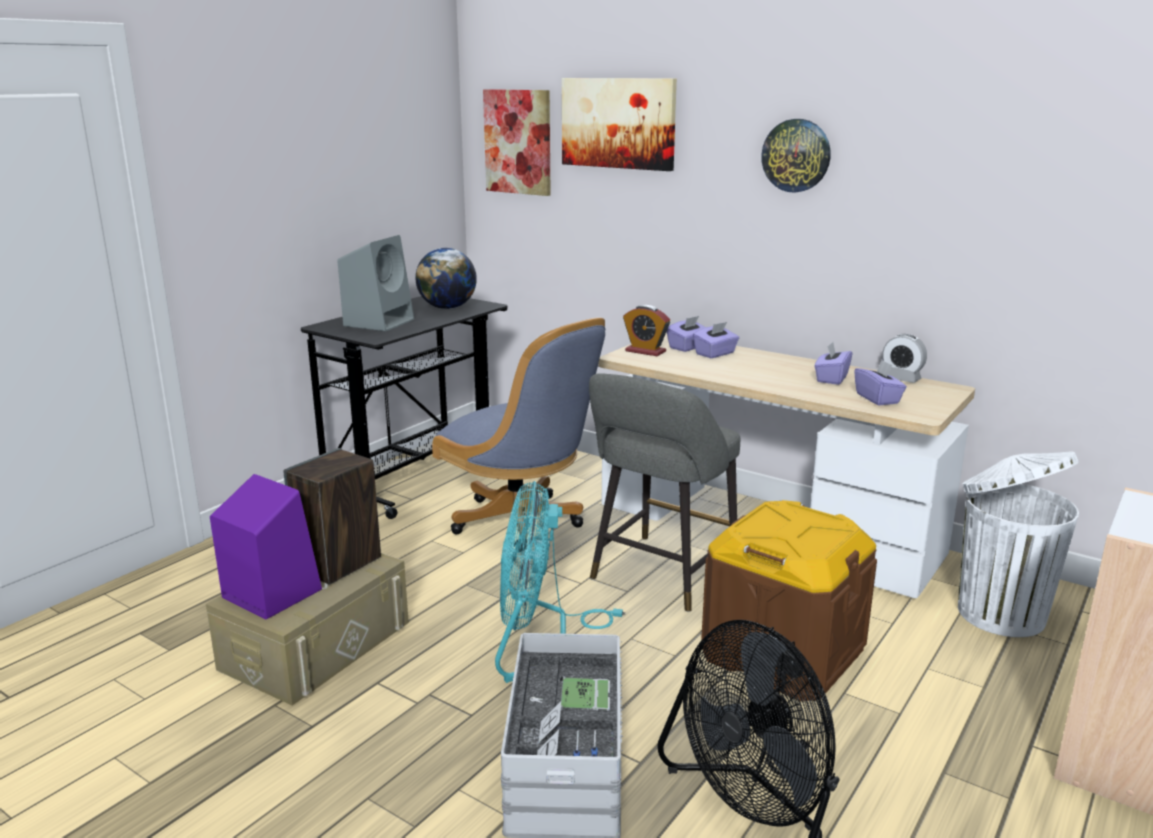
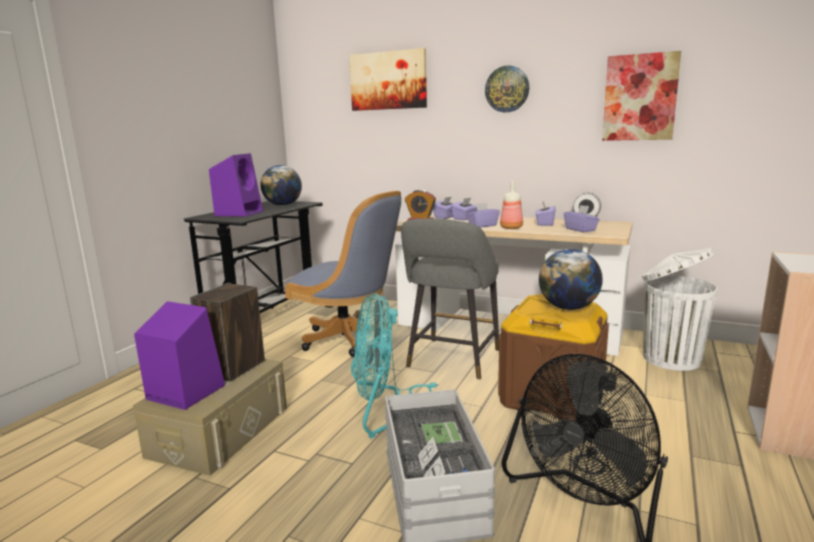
camera: 10 degrees left, 5 degrees down
grey speaker [337,235,414,331] -> purple speaker [209,153,263,217]
picture [483,89,551,196] -> picture moved to [602,51,681,141]
none -> purple tissue box [466,202,500,228]
none -> bottle [500,181,523,229]
none -> globe [539,249,603,310]

